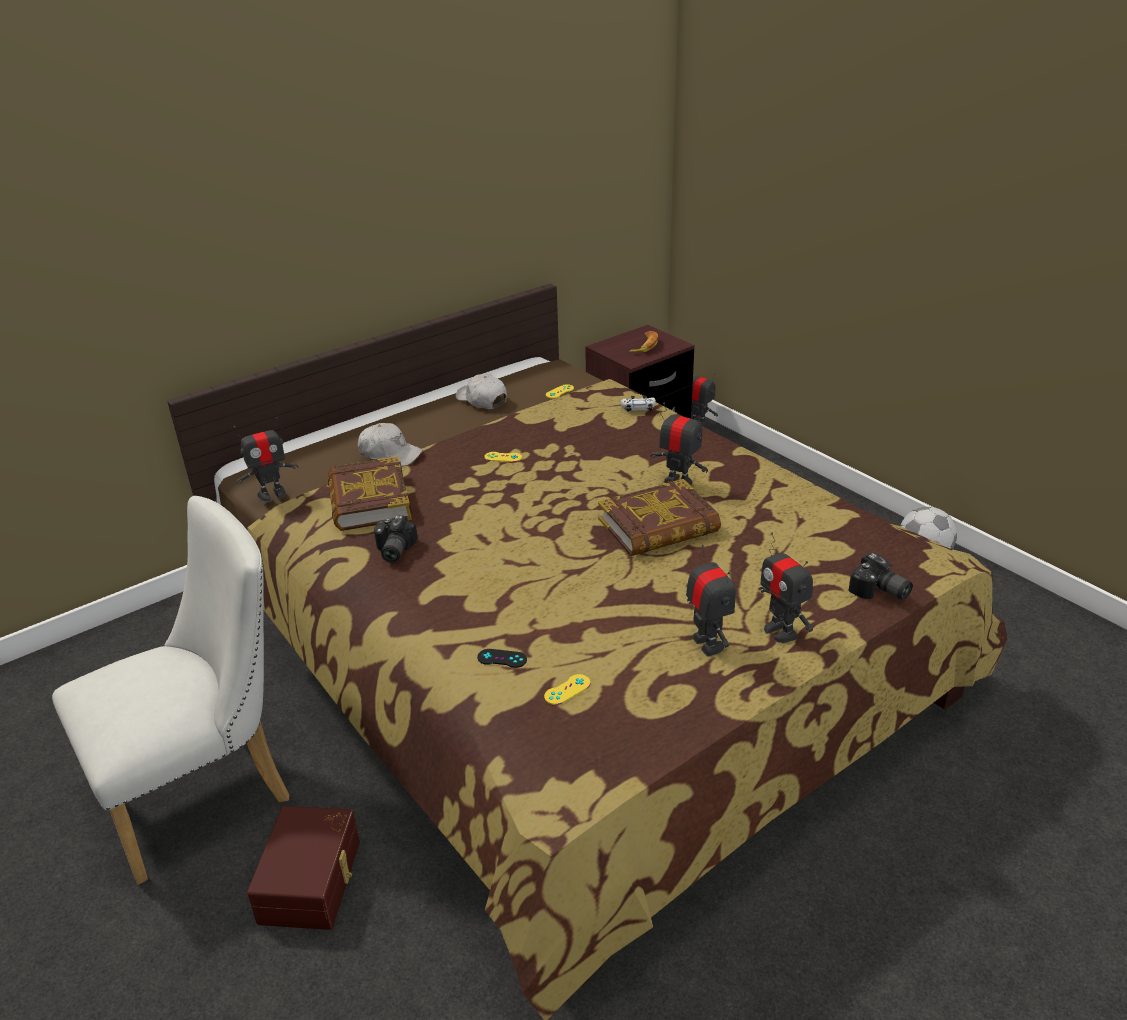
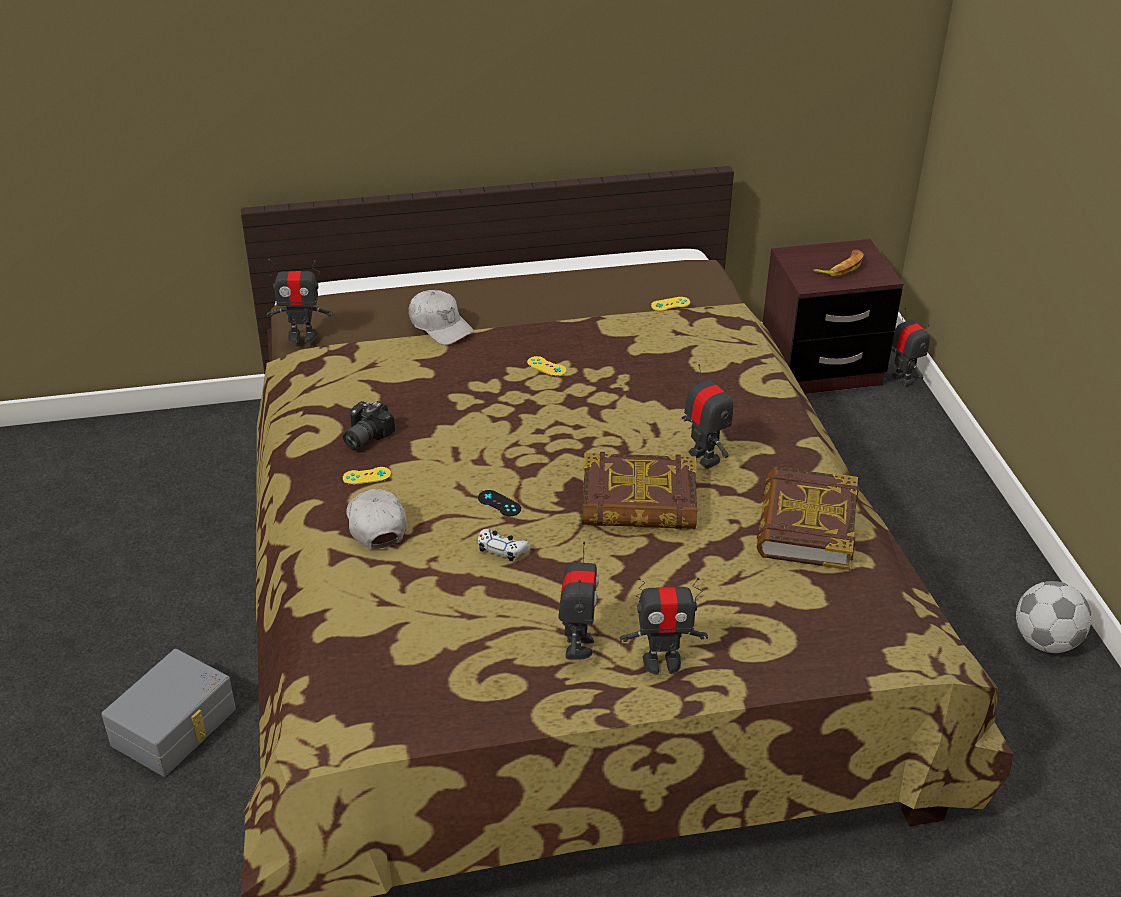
camera: 25 degrees right, 5 degrees up
white chair [52,496,289,885] -> none
brown storage box [247,806,360,930] -> grey storage box [102,649,236,777]
book [328,456,412,531] -> book moved to [757,466,859,570]
white cap [456,374,507,409] -> white cap moved to [346,489,407,549]
black game controller [477,649,527,668] -> black game controller moved to [478,490,521,516]
yellow game controller [544,674,591,705] -> yellow game controller moved to [343,467,391,485]
white game controller [621,395,656,412] -> white game controller moved to [478,529,531,561]
toy robot [759,532,813,643] -> toy robot turned 90 degrees counterclockwise [620,577,708,675]
camera [848,553,913,600] -> none

